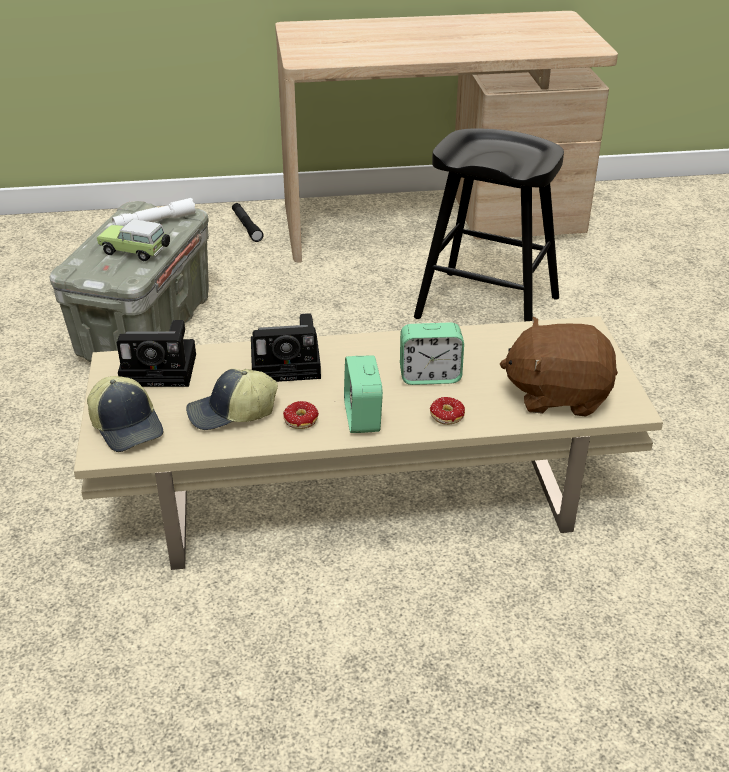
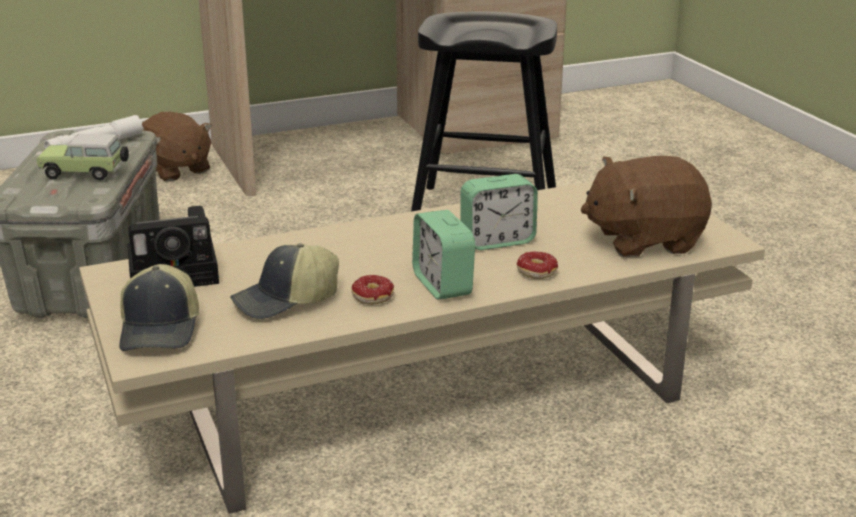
camera: 15 degrees left, 10 degrees down
cap [87,376,163,452] -> cap turned 45 degrees clockwise [119,264,199,351]
black flashlight [232,203,264,242] -> brown plush toy [142,112,213,182]
camera [251,313,321,382] -> none

